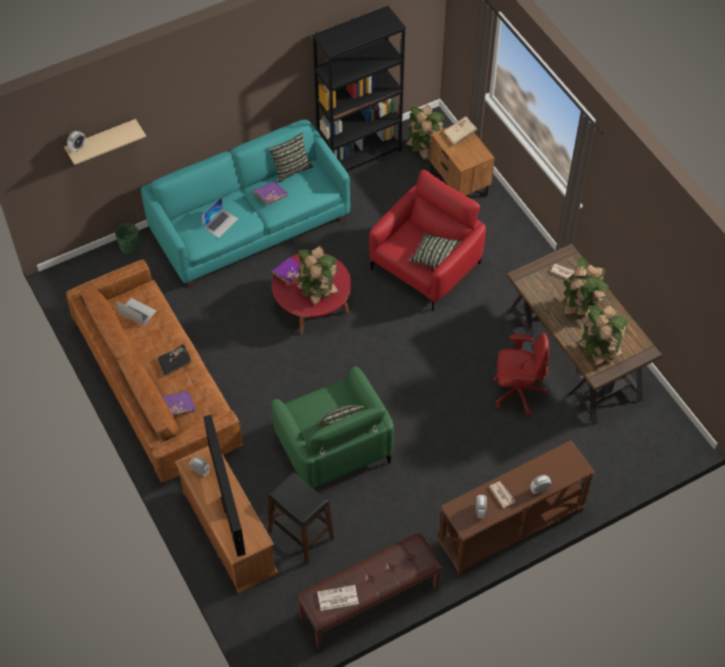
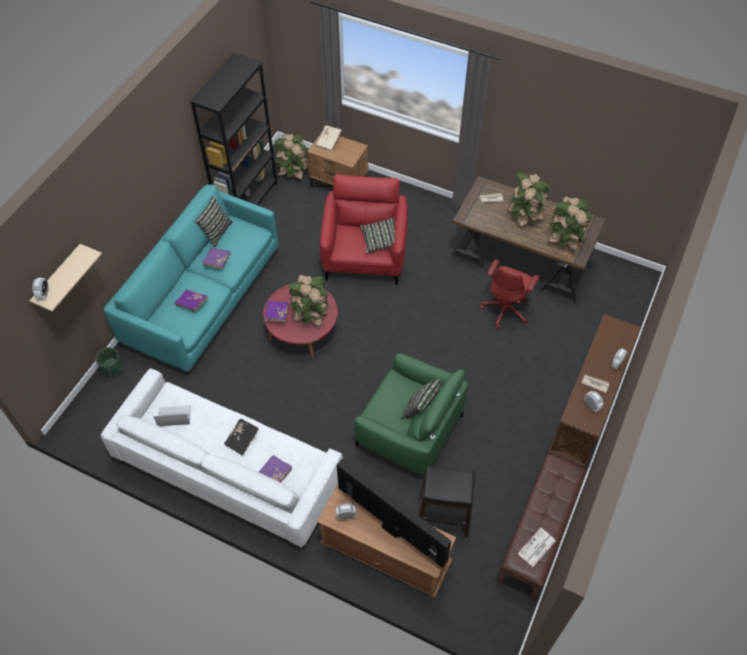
camera: 35 degrees left, 0 degrees up
brown sofa [66,259,243,482] -> white sofa [101,368,343,548]
laptop [201,197,239,238] -> purple book [174,290,208,311]
red office chair [493,333,550,416] -> red office chair turned 150 degrees clockwise [480,259,539,329]

